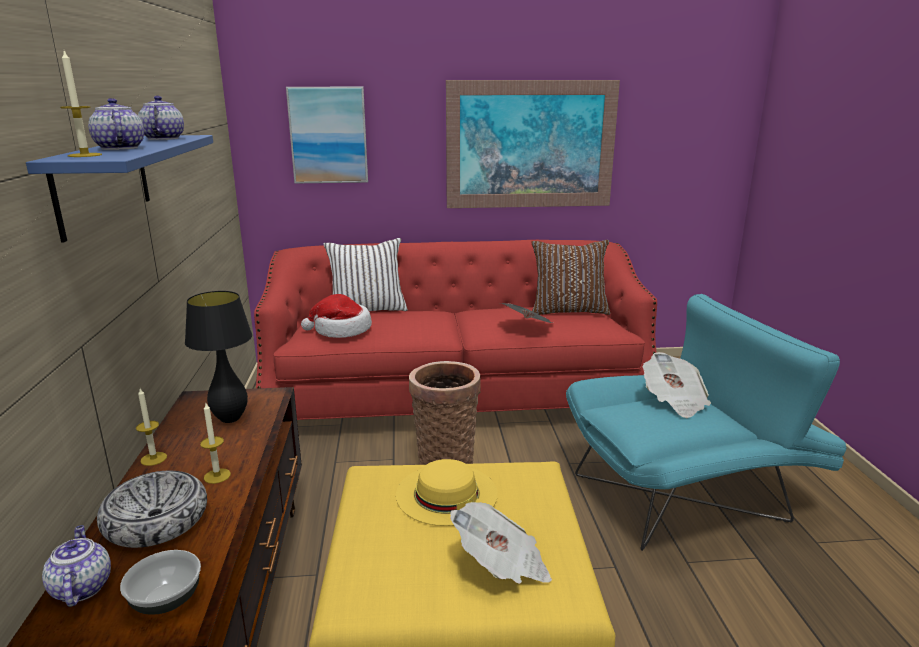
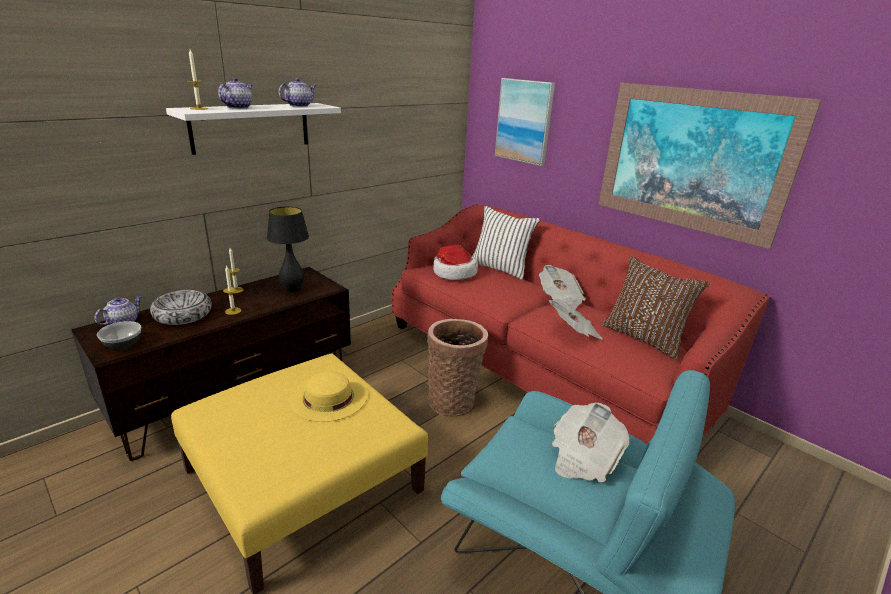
camera: 50 degrees right, 5 degrees up
blue shelf [26,135,213,242] -> white shelf [166,103,341,155]
newspaper [450,502,552,584] -> newspaper moved to [539,265,586,309]

